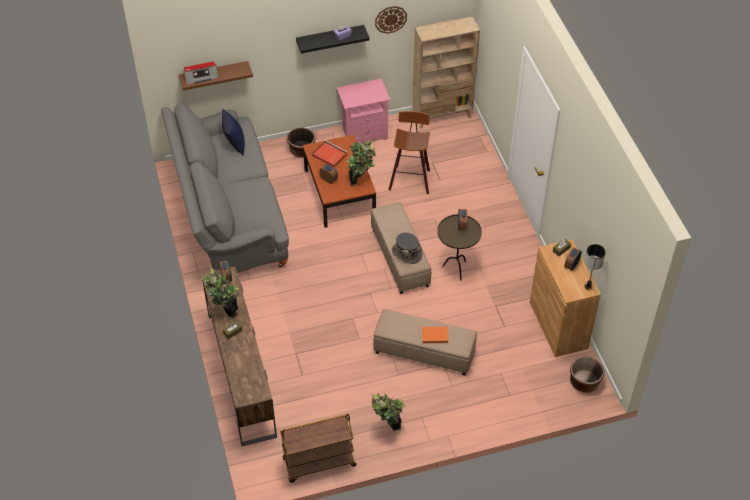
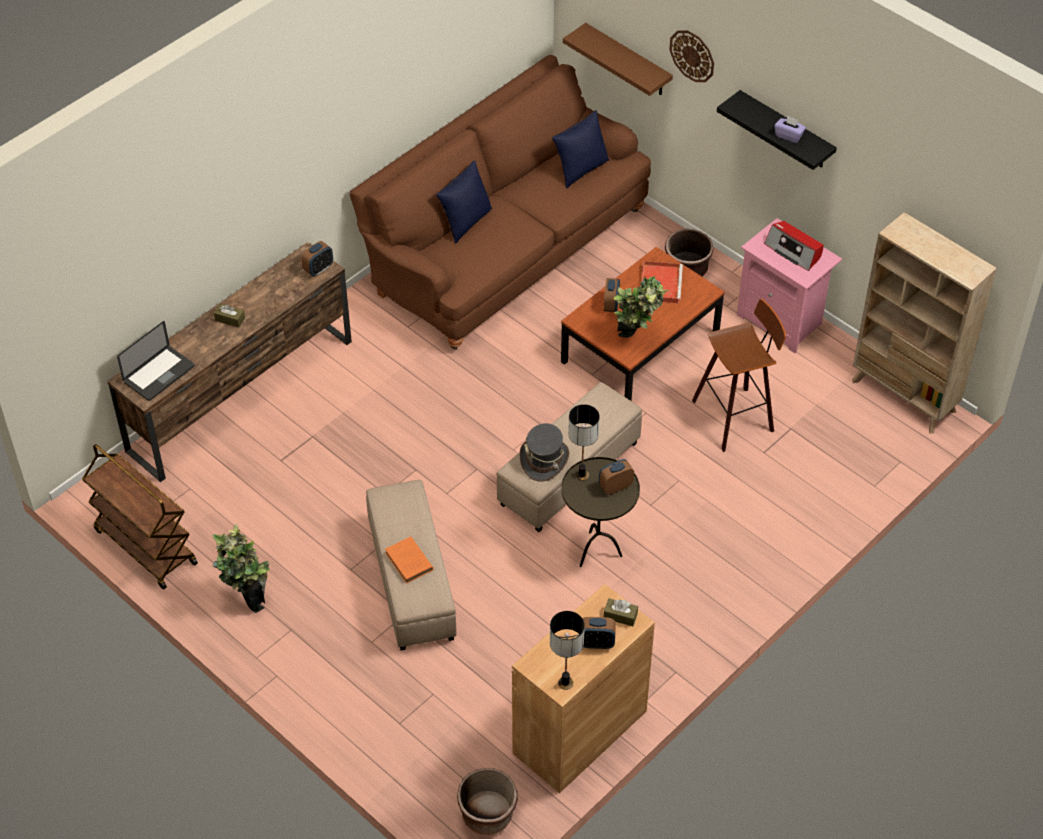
camera: 60 degrees right, 0 degrees up
grey sofa [161,103,289,273] -> brown sofa [350,55,651,350]
radio [184,62,219,85] -> radio moved to [764,221,824,271]
potted plant [201,268,239,318] -> none
wall clock [375,6,407,34] -> wall clock moved to [669,30,714,82]
none -> laptop [117,321,194,401]
none -> blue pillow [436,160,492,244]
none -> table lamp [568,404,600,481]

